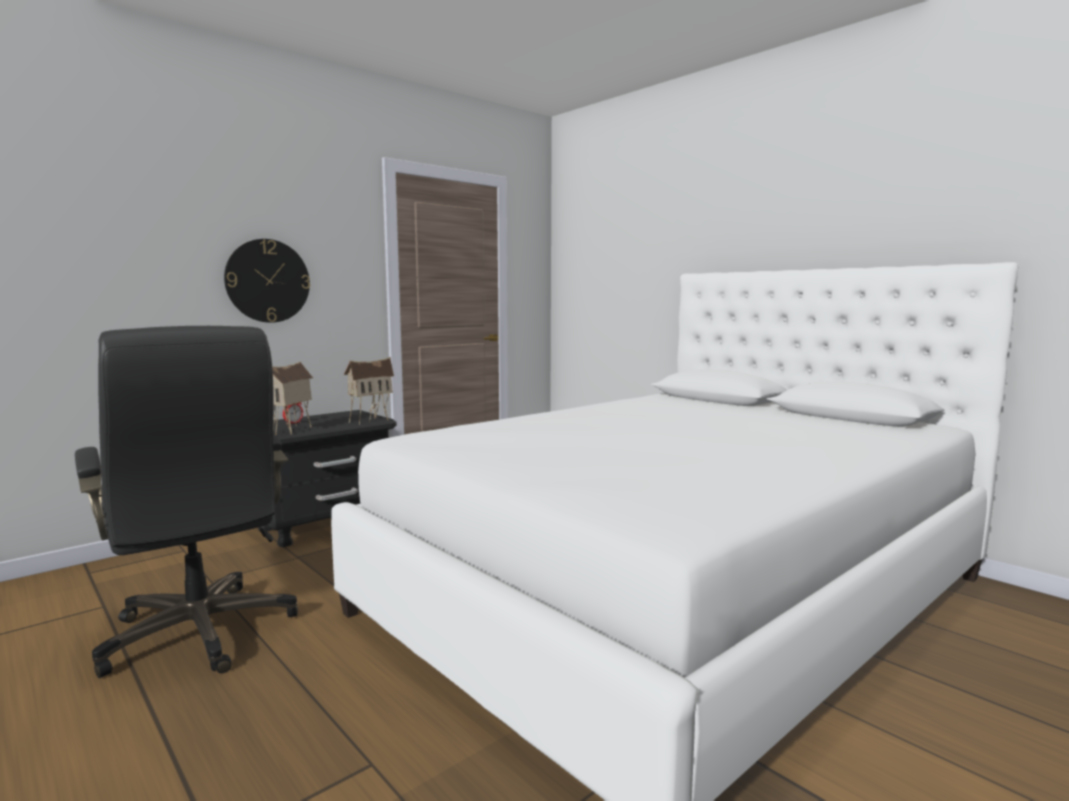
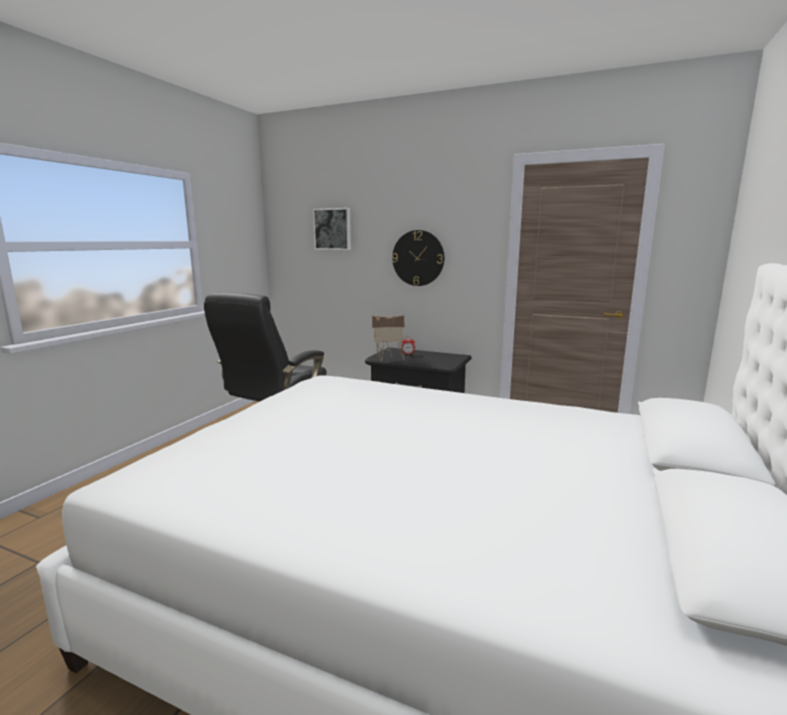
camera: 65 degrees right, 5 degrees up
toy house [344,357,394,425] -> none
none -> picture [313,208,351,250]

